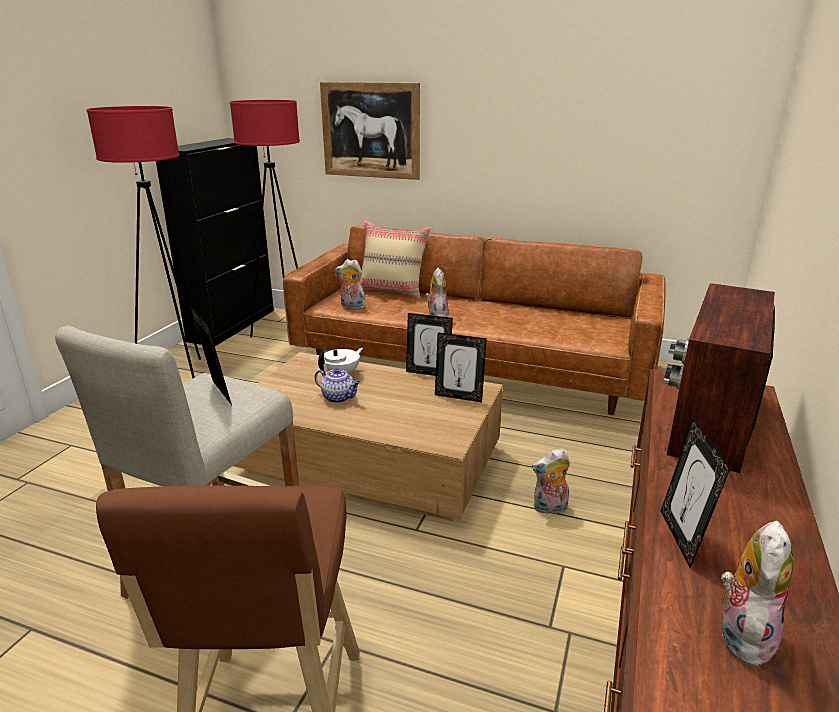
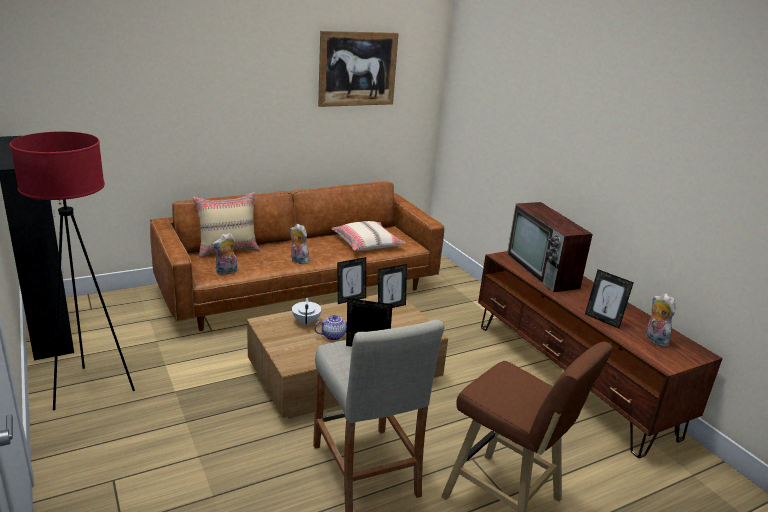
camera: 50 degrees left, 0 degrees up
red floor lamp [230,100,300,337] -> none
picture [320,82,420,180] -> picture moved to [318,31,399,107]
plush toy [532,448,570,514] -> none
none -> beige pillow [331,221,406,251]

